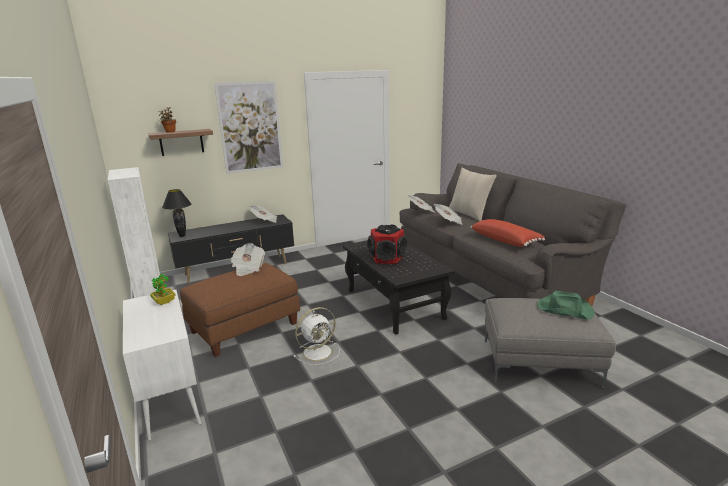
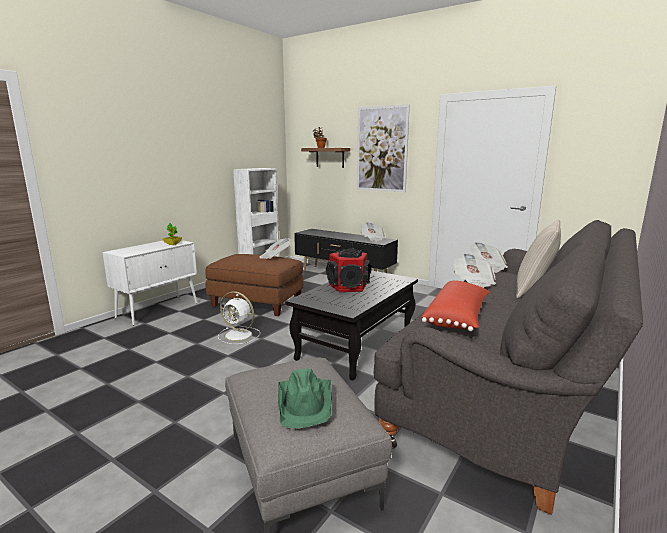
camera: 60 degrees right, 5 degrees down
black table lamp [162,189,191,237] -> none

